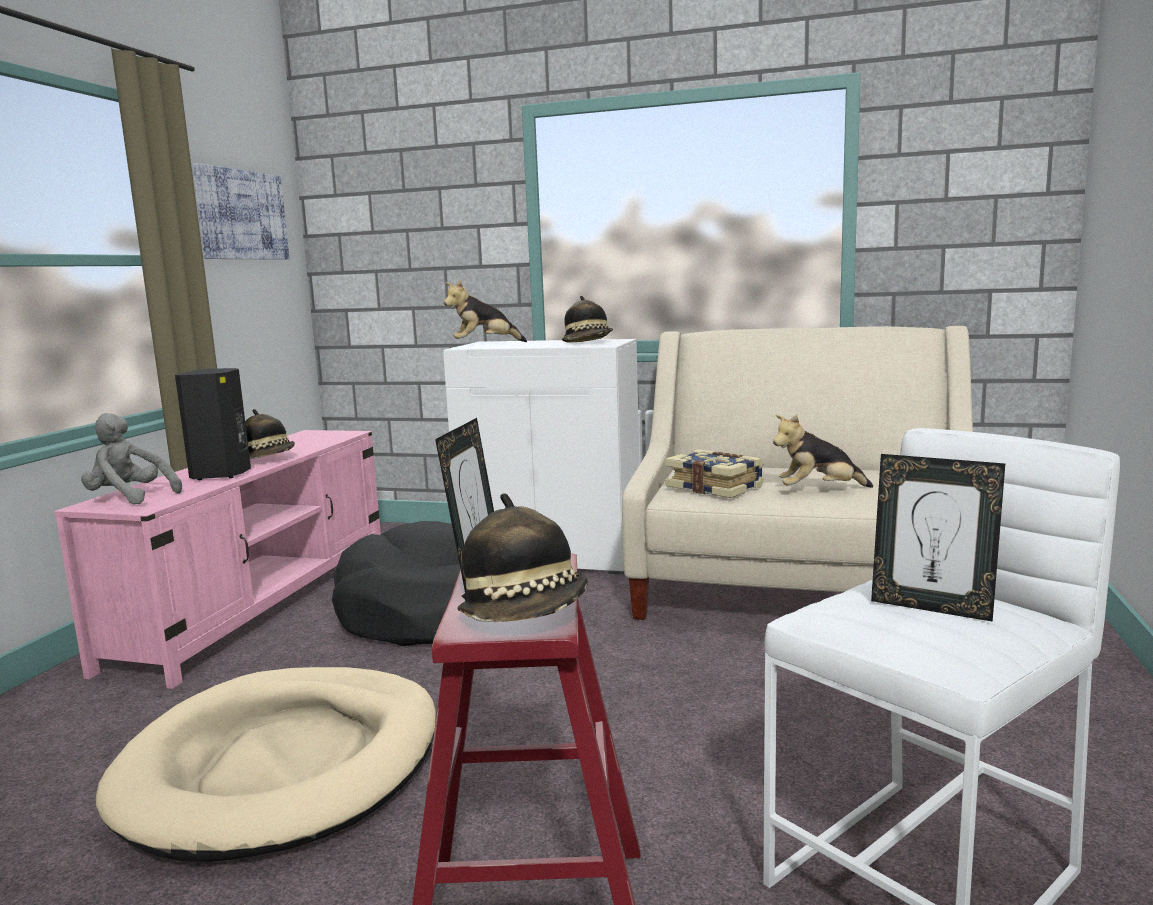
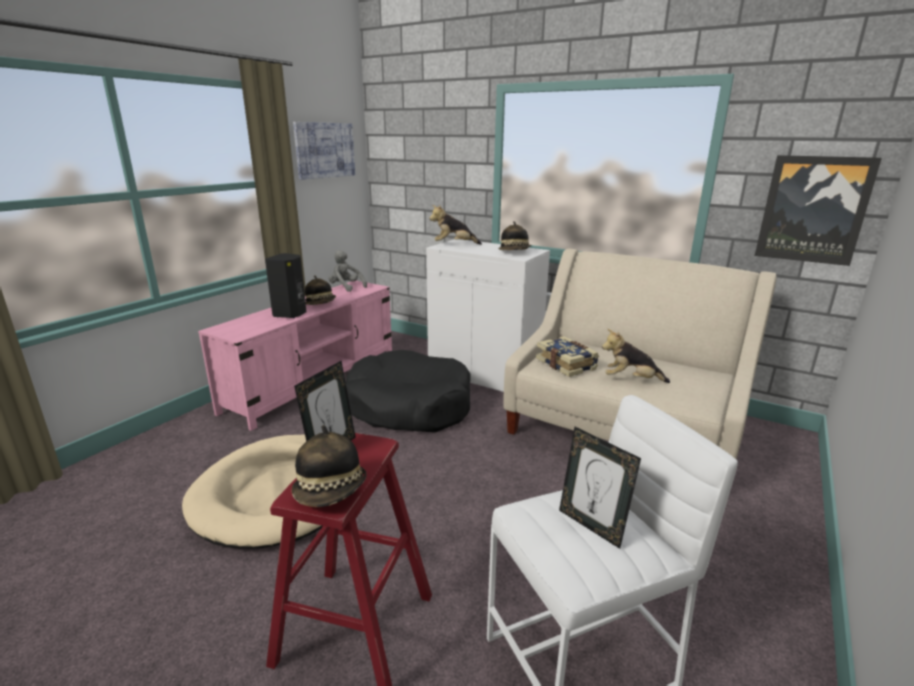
camera: 15 degrees right, 10 degrees up
grey plush toy [81,413,182,504] -> grey plush toy moved to [328,250,367,292]
none -> picture [755,155,882,266]

